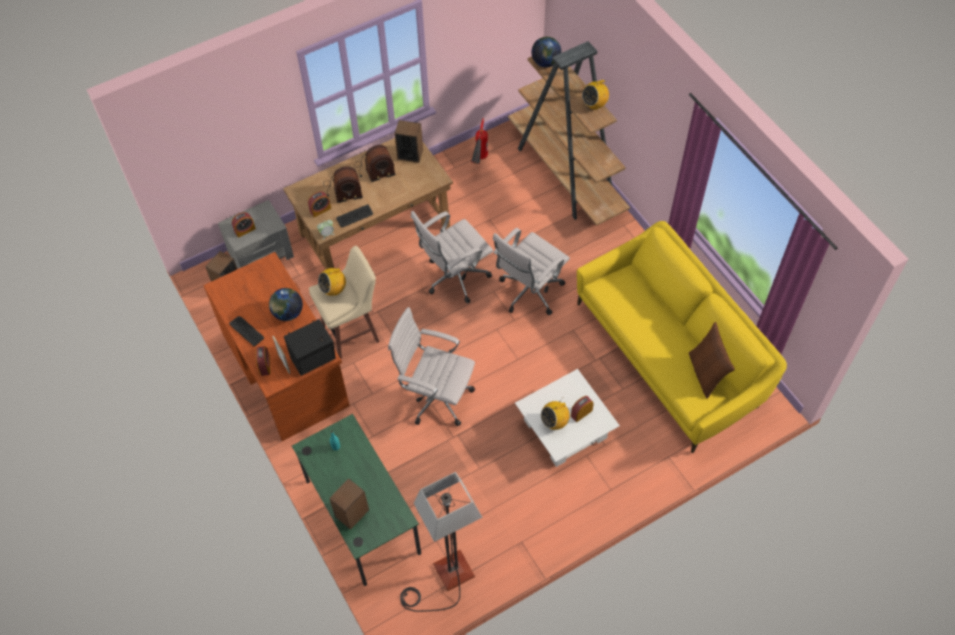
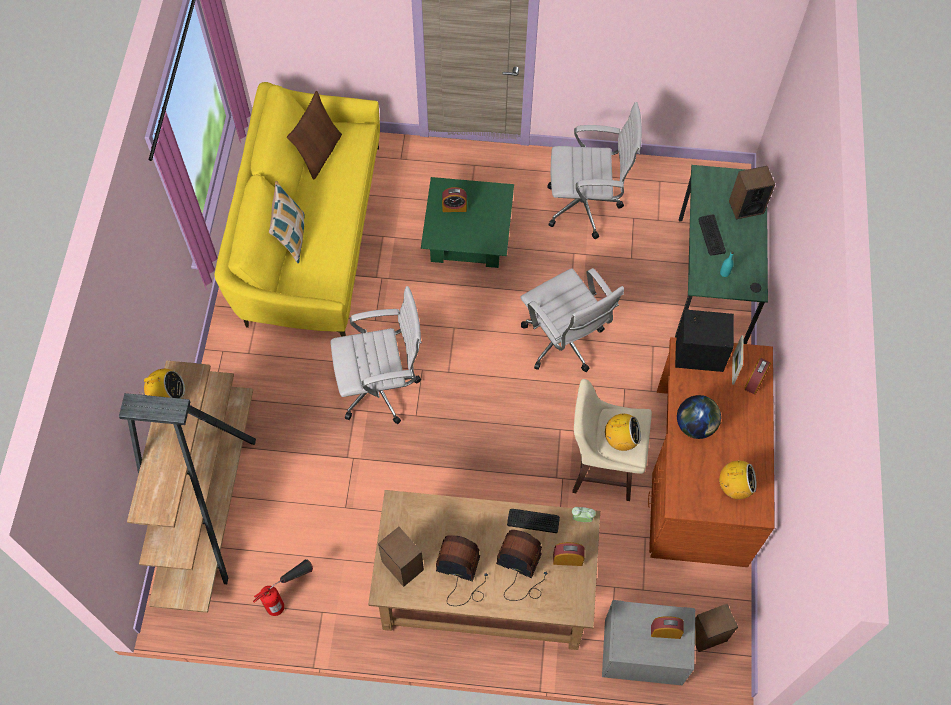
camera: 145 degrees left, 5 degrees up
keyboard [229,316,264,347] -> keyboard moved to [698,214,726,255]
floor lamp [400,472,482,612] -> none
white office chair [411,211,493,304] -> white office chair moved to [547,102,642,239]
white coffee table [515,369,620,467] -> green coffee table [421,177,514,268]
globe [531,37,562,68] -> none
radio [541,400,570,430] -> radio moved to [719,460,757,499]
none -> pillow [269,181,305,264]

